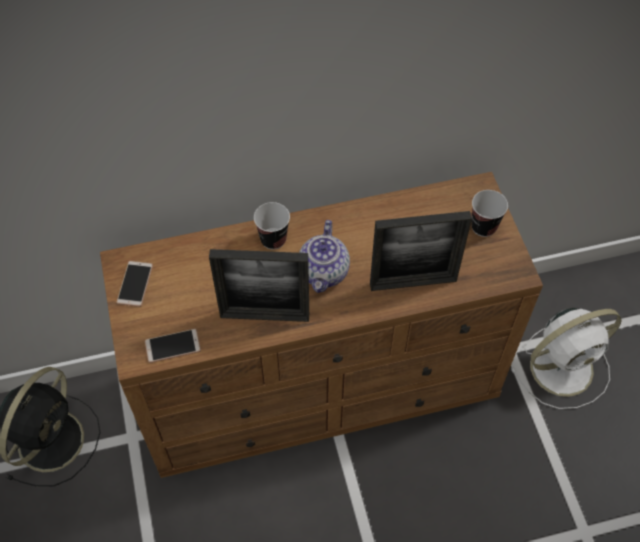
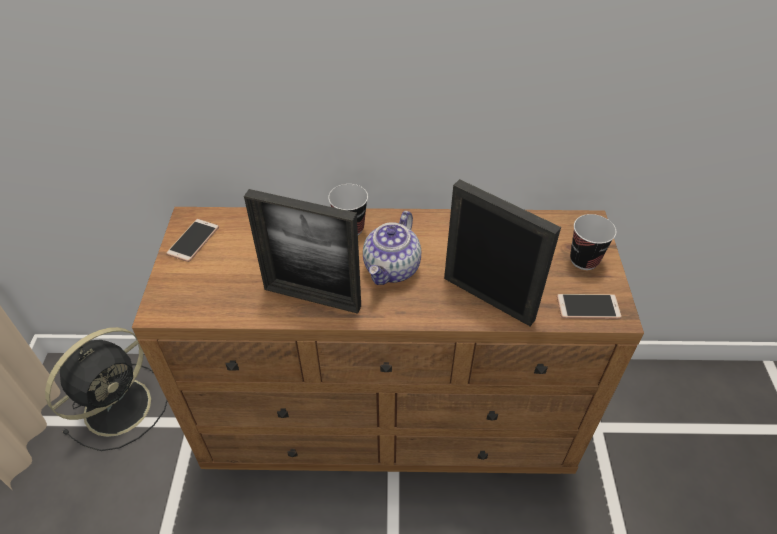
camera: 15 degrees right, 10 degrees down
phone [145,329,201,363] -> phone moved to [557,294,622,319]
picture frame [370,211,472,291] -> picture frame turned 150 degrees counterclockwise [444,179,561,326]
white fan [511,308,622,409] -> none

